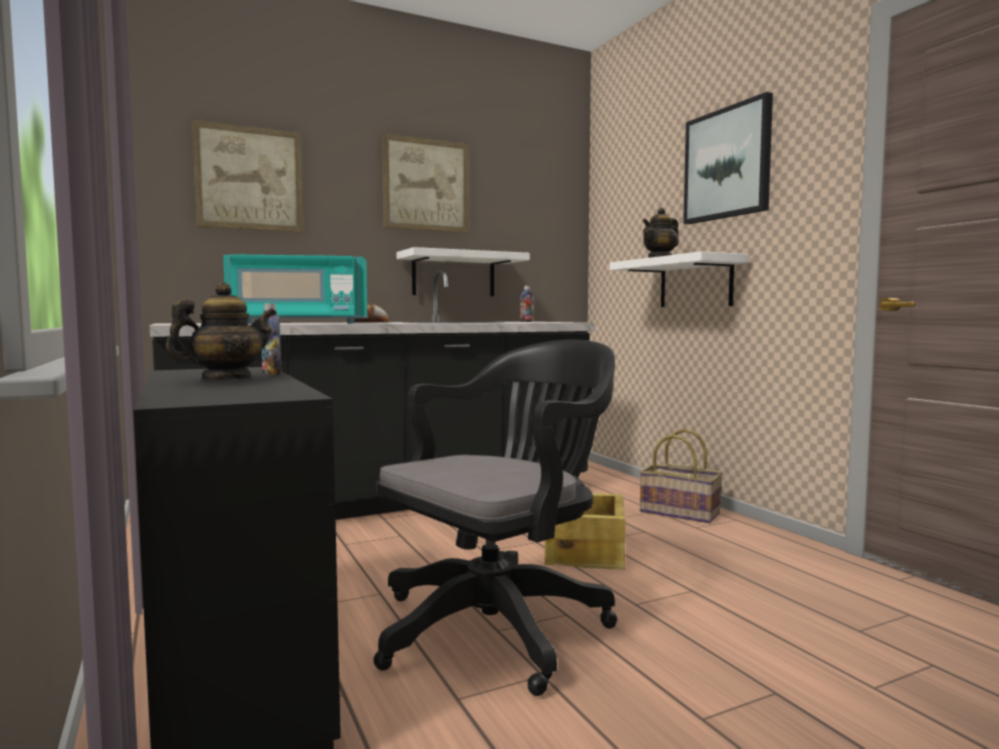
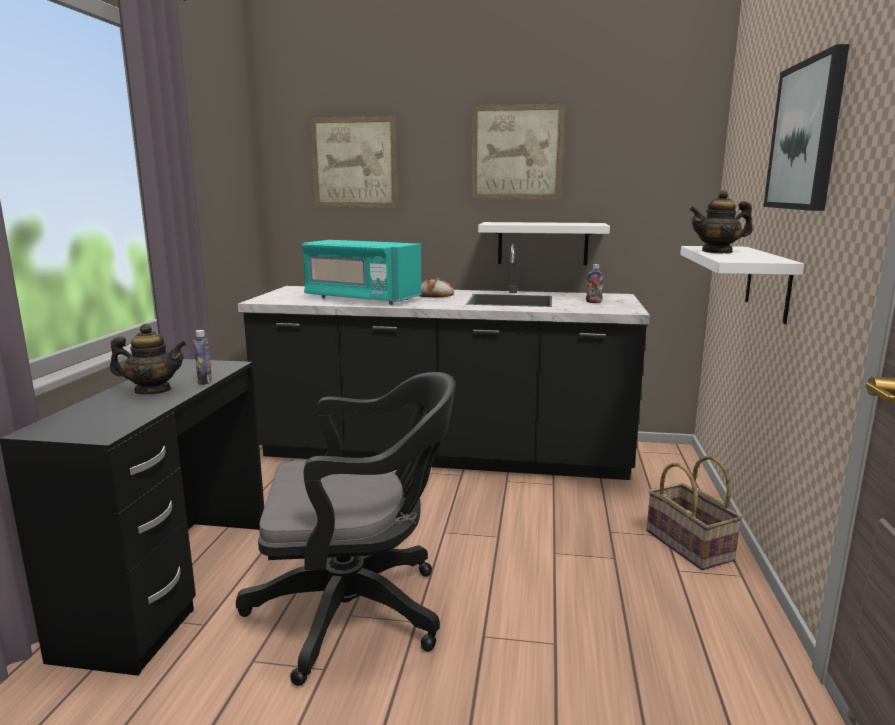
camera: 35 degrees right, 10 degrees up
crate [545,493,626,570] -> none

